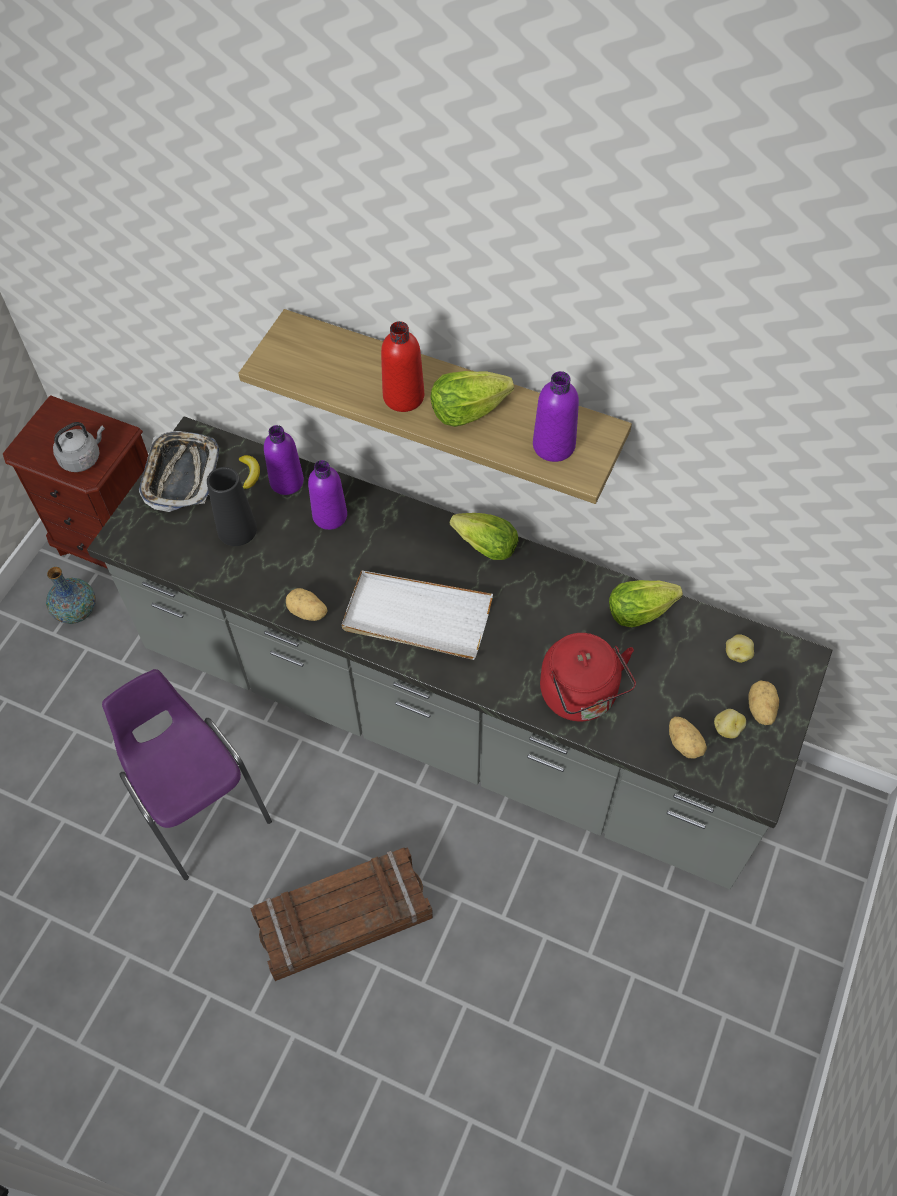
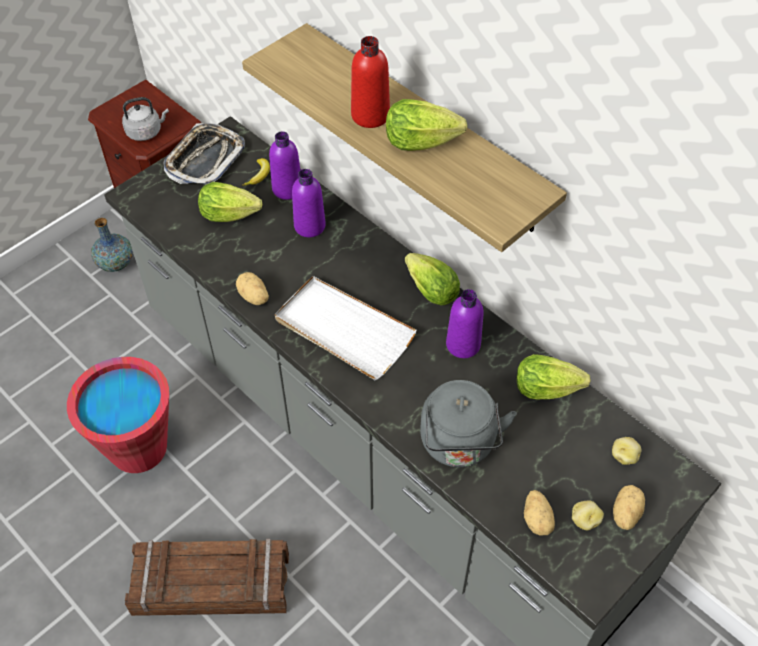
camera: 20 degrees right, 5 degrees down
purple chair [102,669,272,880] -> red bucket [67,357,169,473]
black vase [207,467,257,546] -> lettuce [198,182,262,222]
purple bottle [533,371,579,462] -> purple bottle moved to [446,289,484,358]
red kettle [540,633,636,721] -> grey kettle [420,380,517,467]

